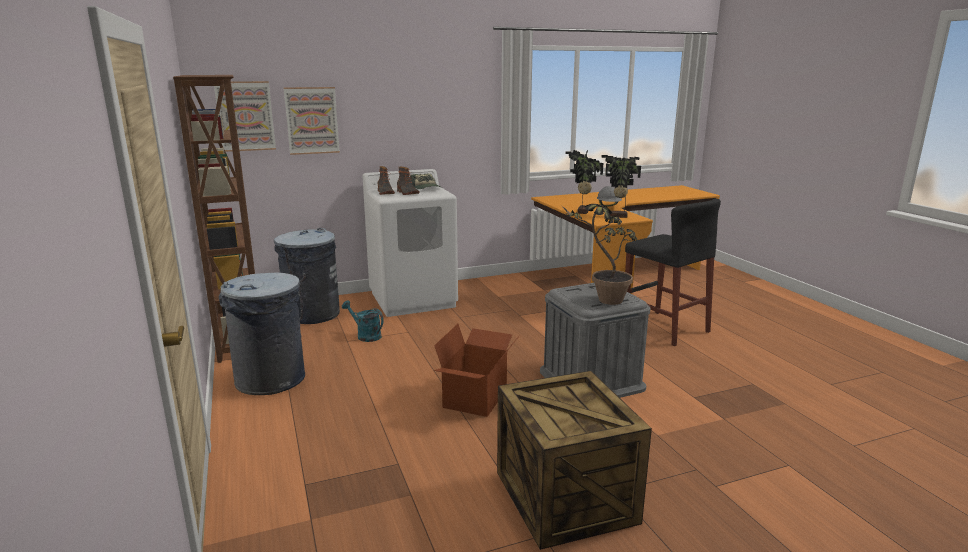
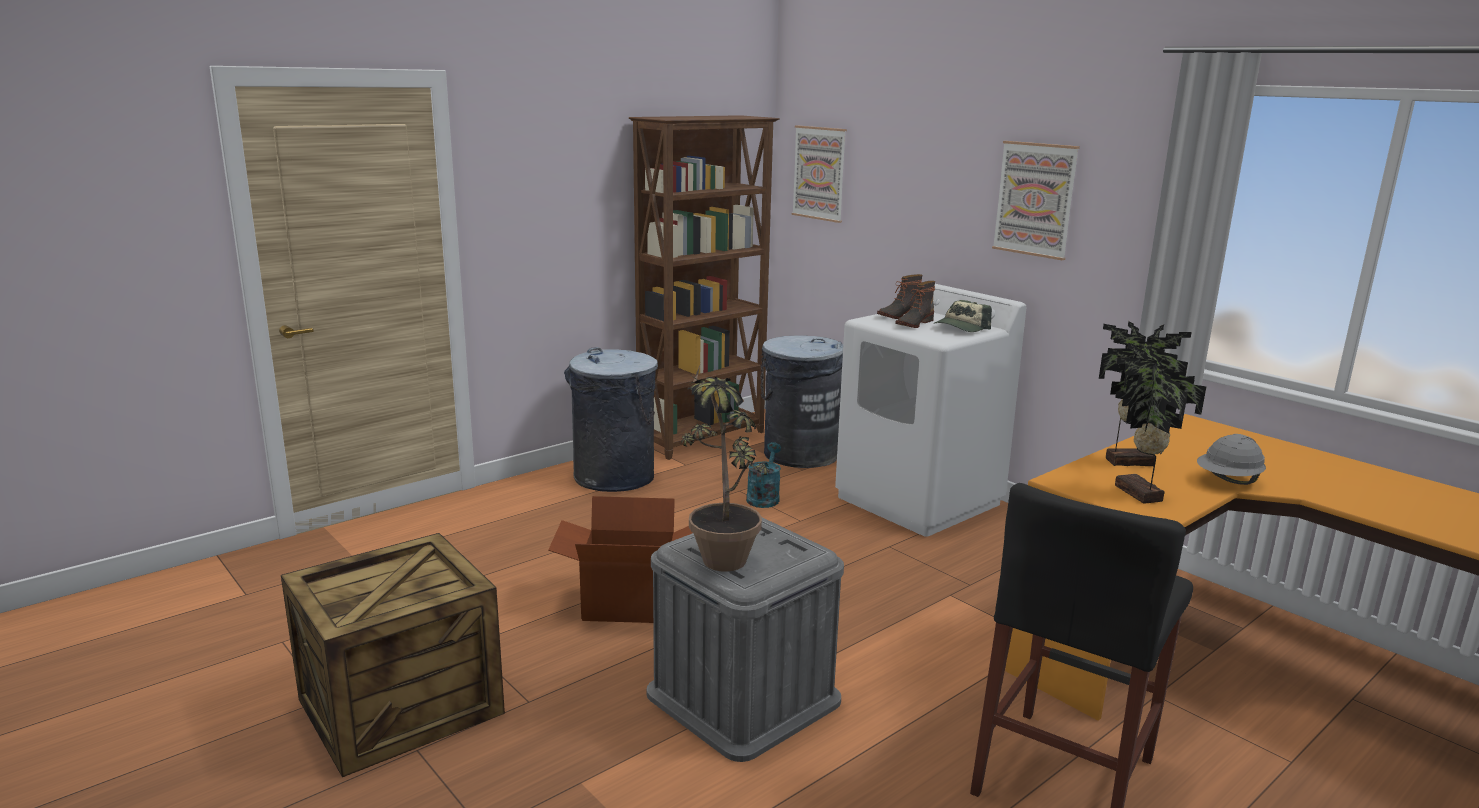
camera: 70 degrees right, 0 degrees up
picture [283,87,340,155] -> picture moved to [992,141,1080,260]

